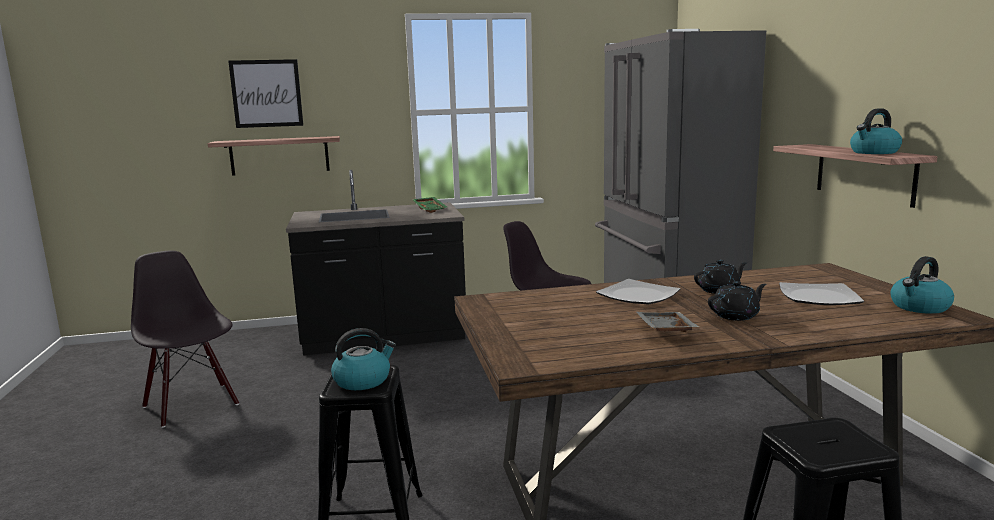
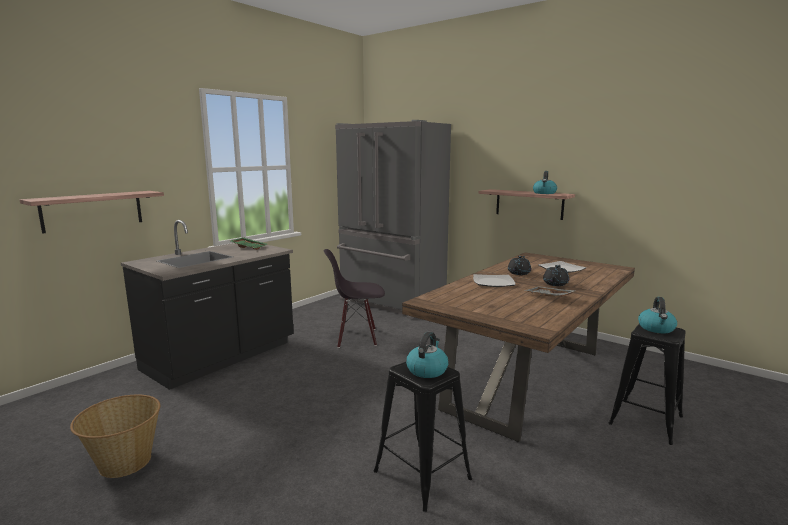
camera: 40 degrees left, 0 degrees up
black chair [131,251,239,428] -> basket [70,394,160,478]
picture [228,59,303,128] -> none
kettle [890,256,954,314] -> kettle moved to [638,297,677,333]

